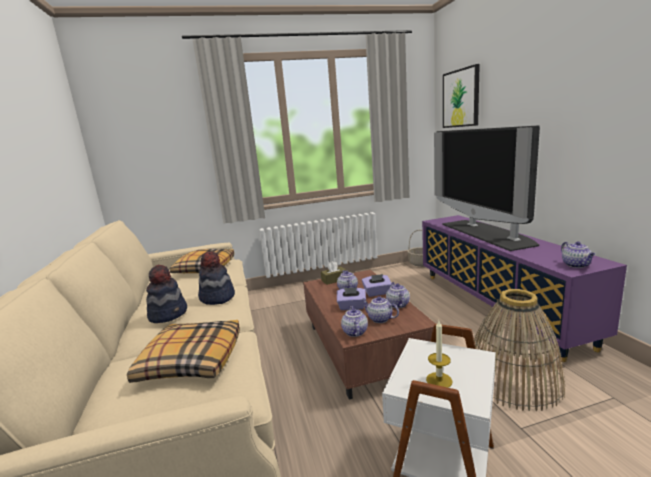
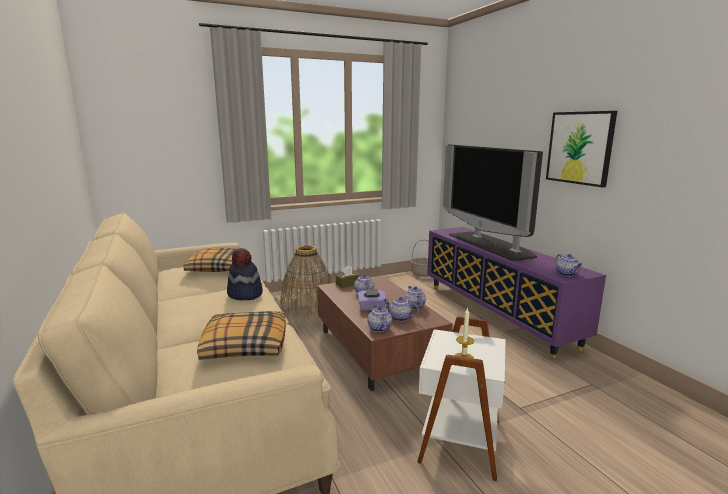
camera: 10 degrees left, 0 degrees up
hat [146,265,187,323] -> none
purple tissue box [362,274,392,297] -> none
picture [443,64,480,128] -> picture moved to [546,111,617,188]
basket [474,289,565,411] -> basket moved to [280,245,332,316]

